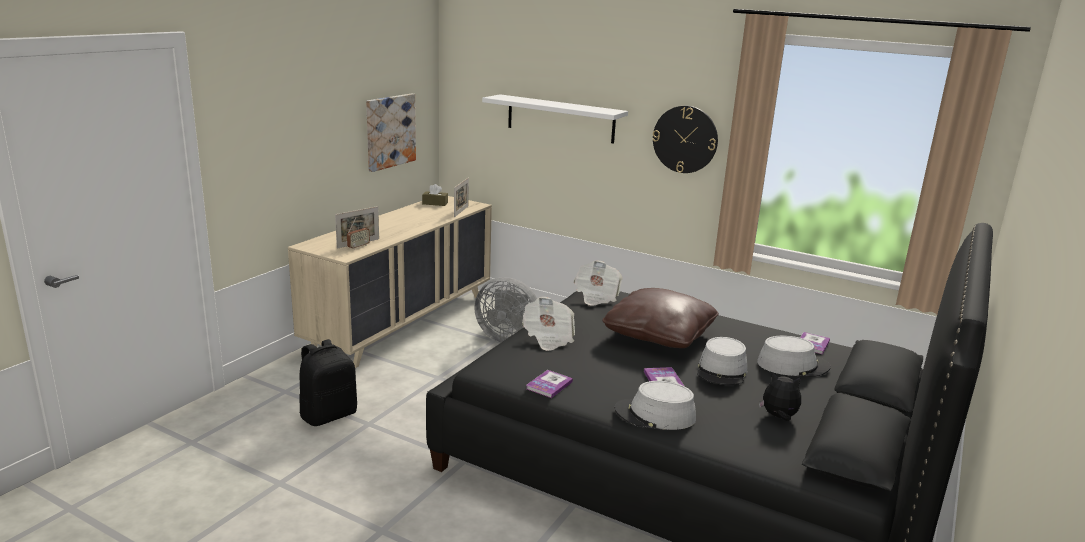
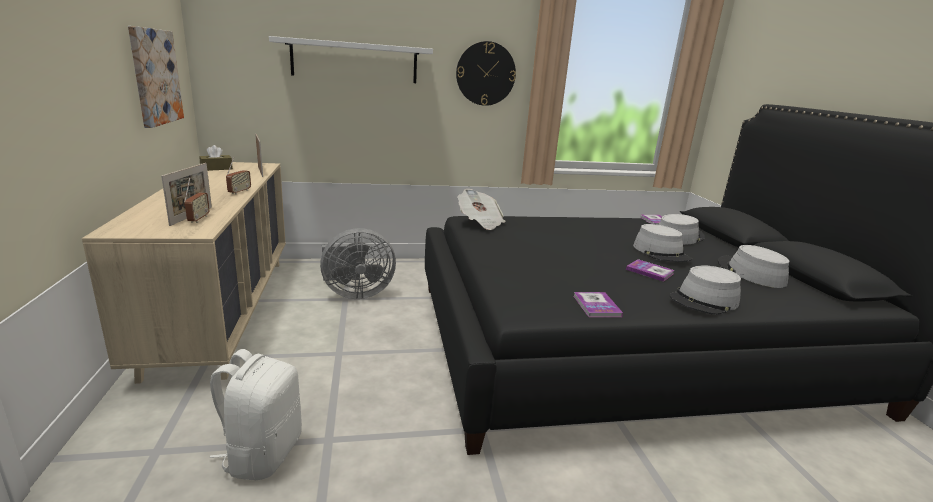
camera: 40 degrees left, 0 degrees up
black backpack [299,339,357,426] -> white backpack [209,349,302,480]
newspaper [522,297,575,351] -> none
brown pillow [602,288,719,348] -> none
plush toy [759,372,801,421] -> grey hat [718,245,789,288]
none -> radio [226,157,251,195]

